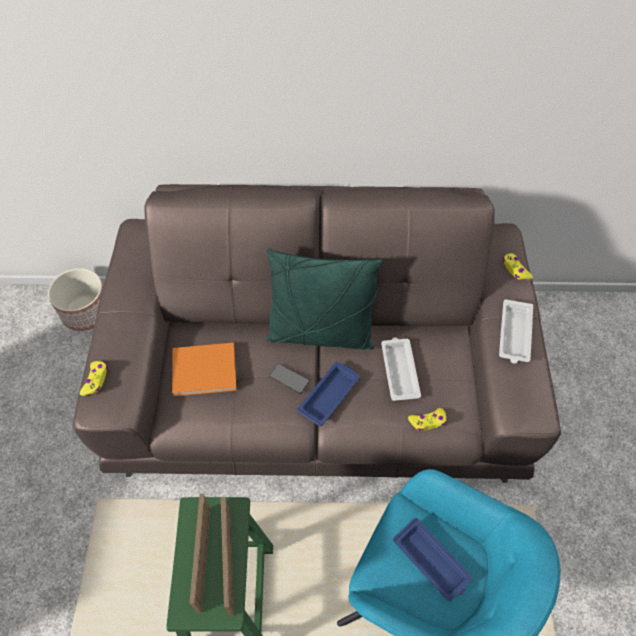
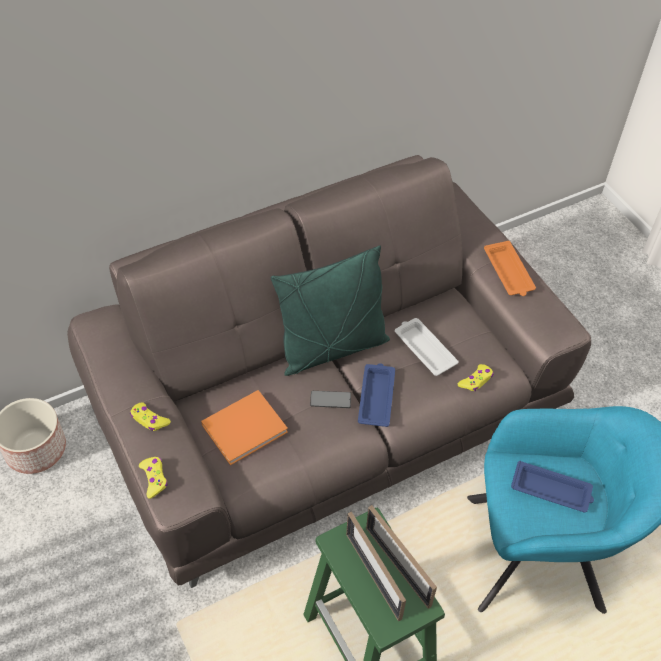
camera: 30 degrees left, 5 degrees down
white tray [499,299,533,364] -> orange tray [484,241,536,296]
yellow game controller [503,253,533,280] -> yellow game controller moved to [130,402,171,431]

